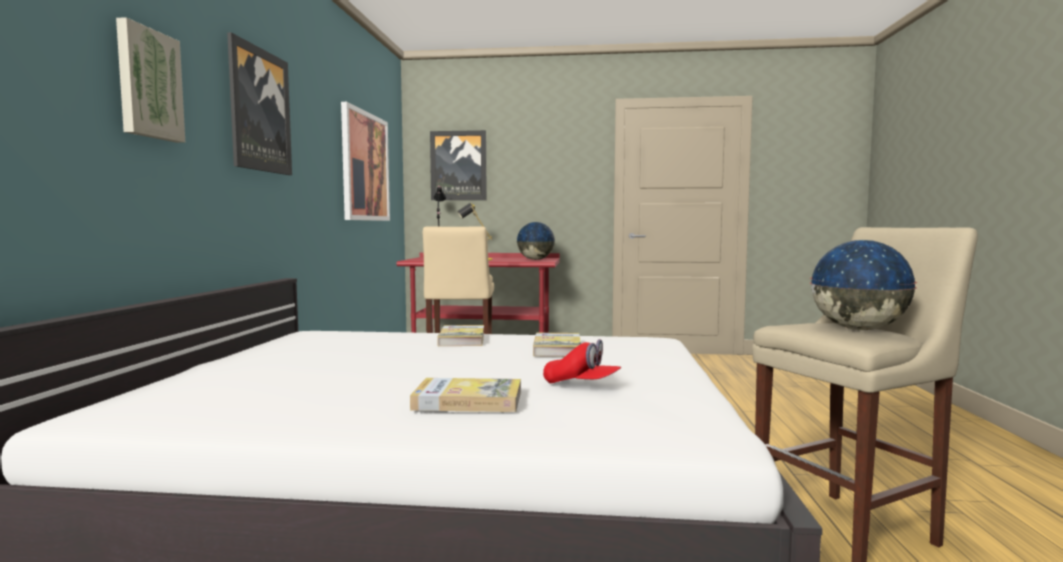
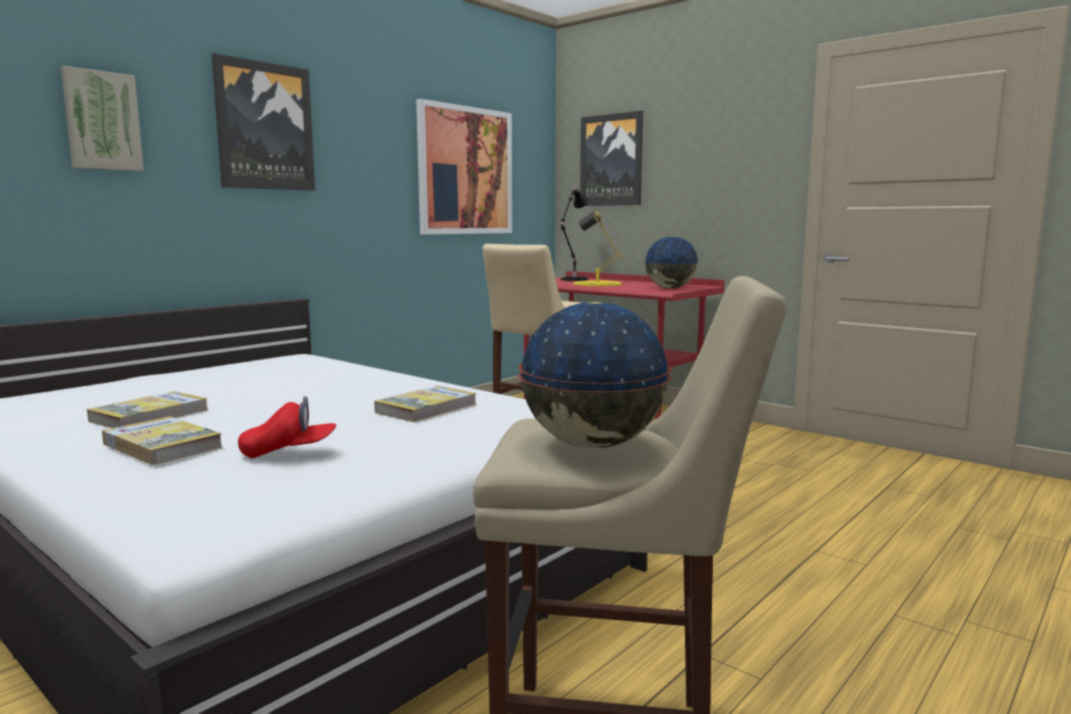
camera: 35 degrees right, 5 degrees up
book [437,325,484,346] -> book moved to [87,391,209,428]
red cap [543,339,621,384] -> red cap turned 75 degrees counterclockwise [238,396,336,458]

